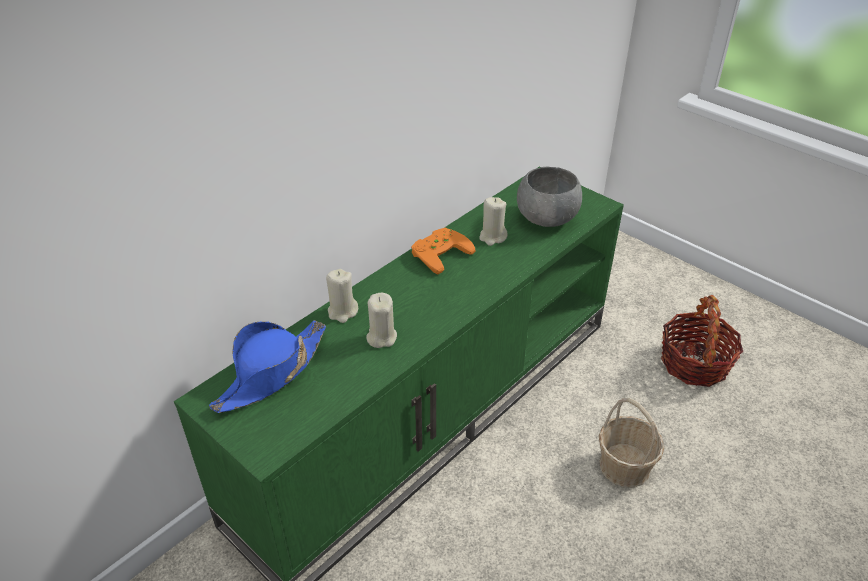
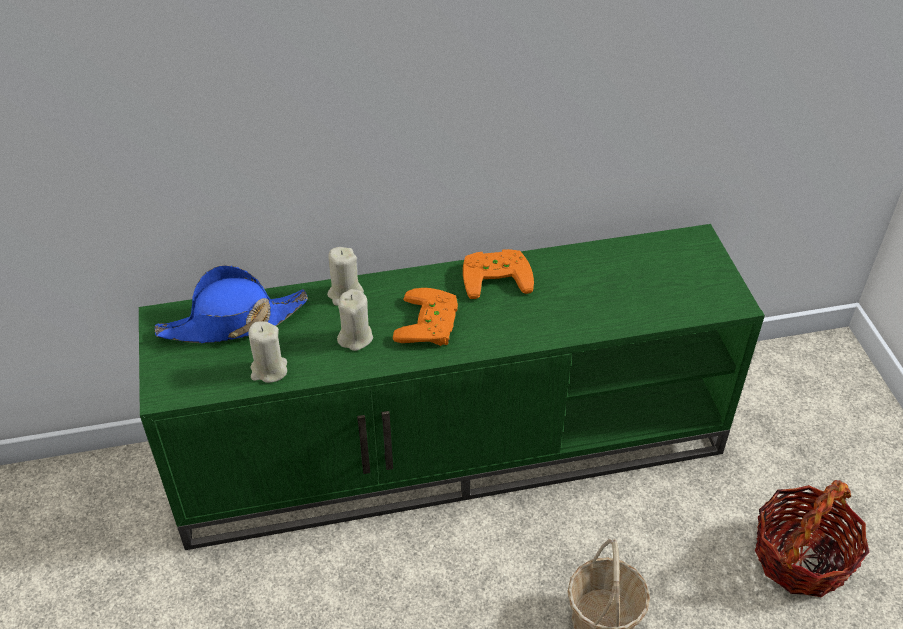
camera: 35 degrees right, 5 degrees up
beige candle [479,197,508,246] -> beige candle moved to [248,321,287,383]
grey bowl [517,167,582,227] -> none
none -> orange game controller [393,288,458,346]

